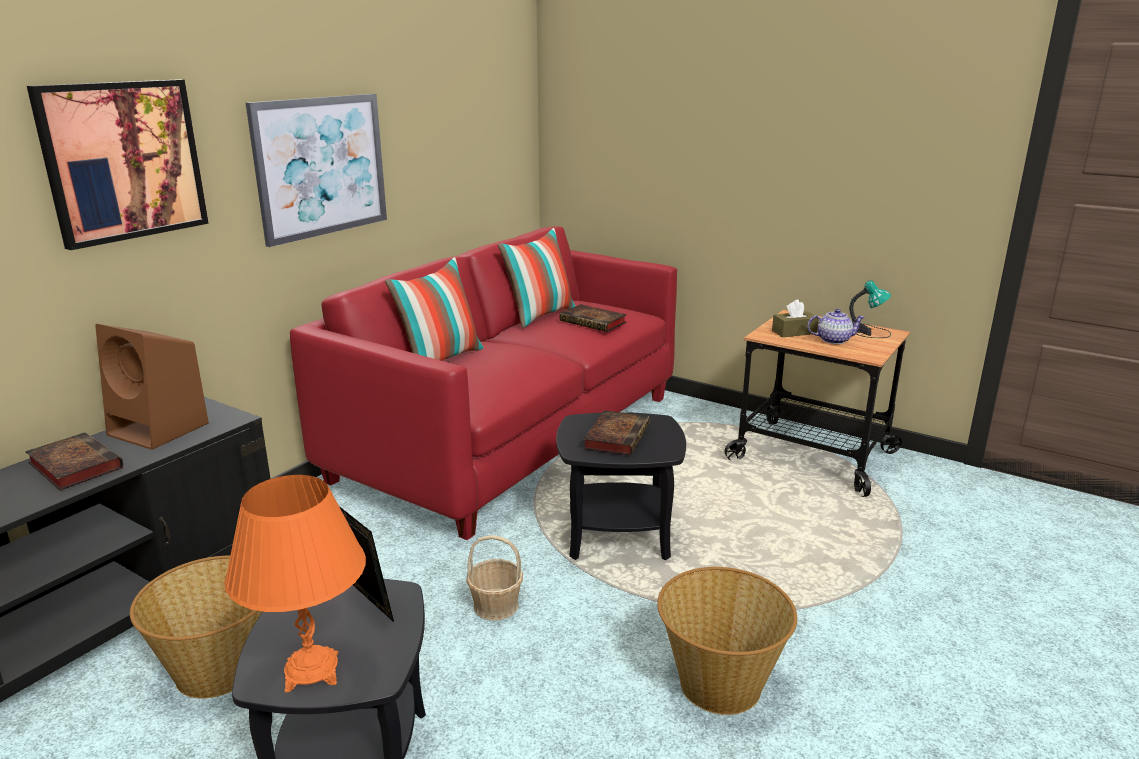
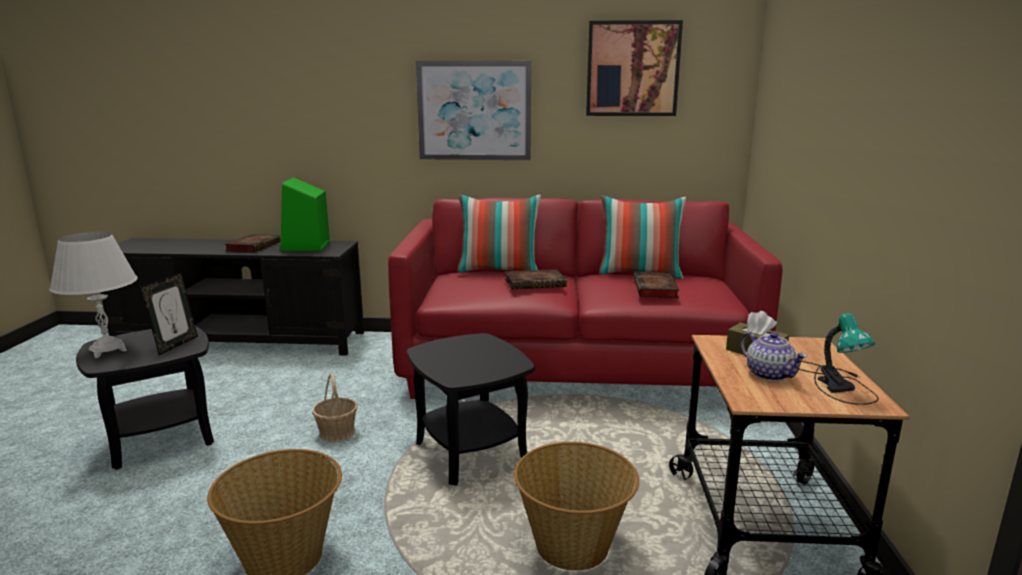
camera: 60 degrees right, 5 degrees down
picture [27,79,209,250] -> picture moved to [586,20,683,116]
brown speaker [95,324,209,450] -> green speaker [280,177,330,251]
basket [130,556,263,699] -> basket moved to [514,442,639,571]
orange table lamp [224,475,366,692] -> white table lamp [49,232,138,358]
book [583,410,650,456] -> book moved to [504,269,567,289]

